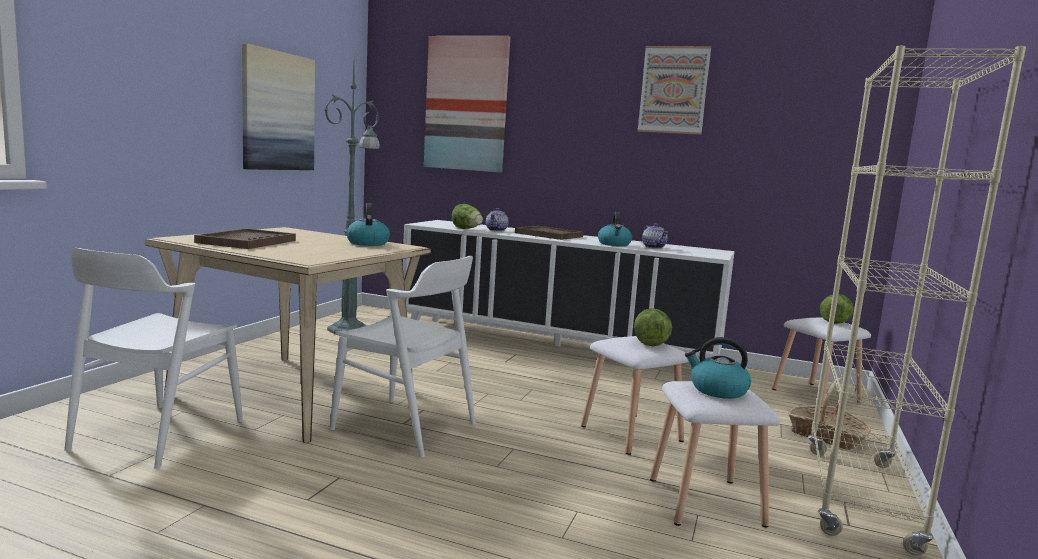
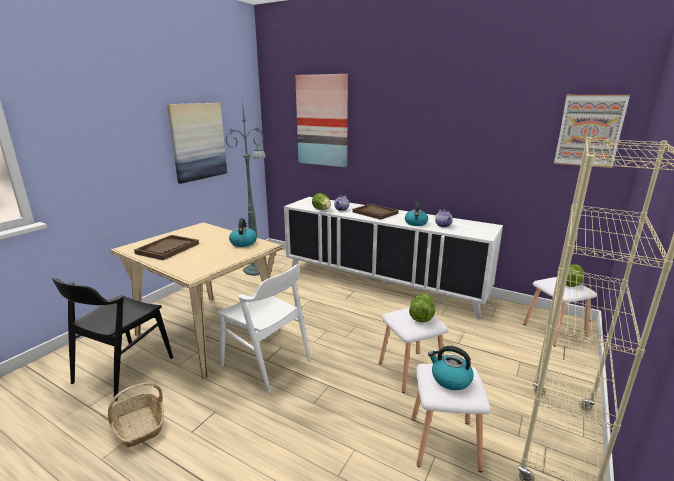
camera: 10 degrees right, 10 degrees up
white chair [64,248,243,469] -> black chair [52,278,173,401]
picture [638,46,711,135] -> picture moved to [554,95,630,168]
basket [788,377,871,450] -> basket moved to [108,382,164,448]

